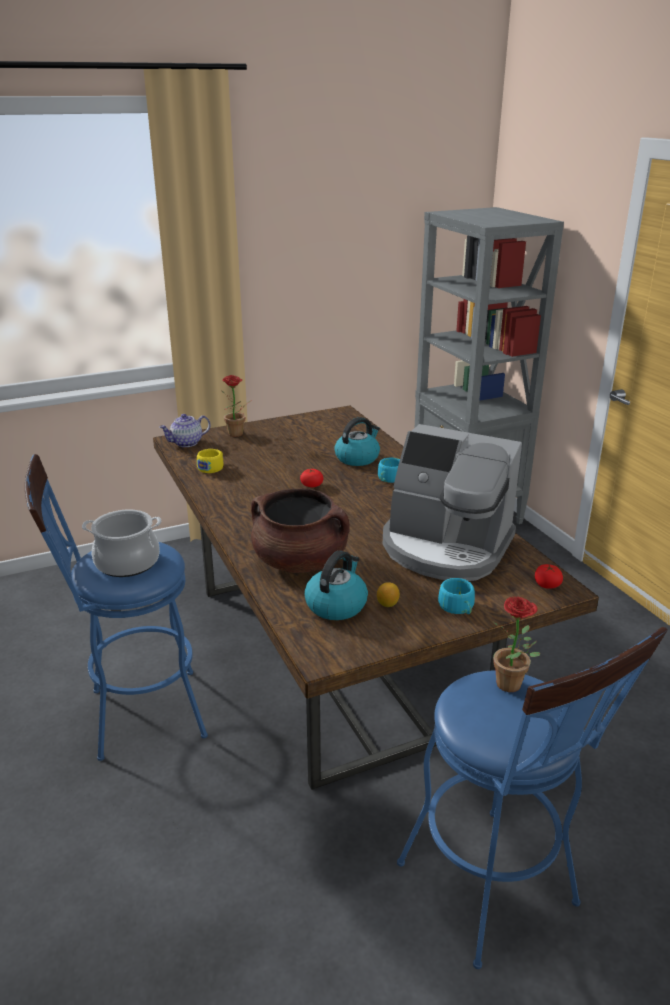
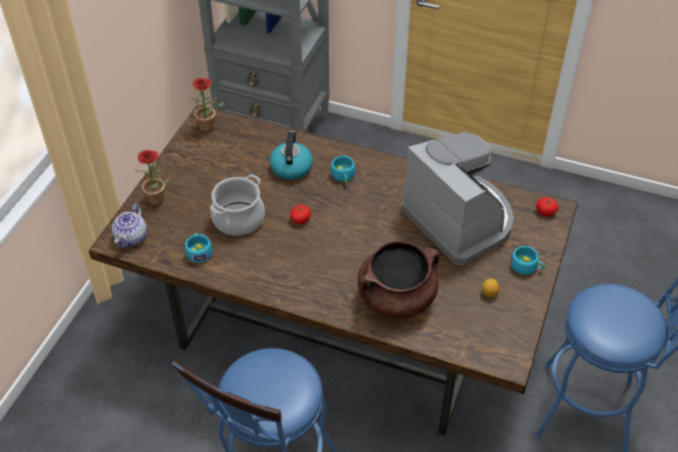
camera: 45 degrees left, 20 degrees up
cooking pot [82,510,162,577] -> cooking pot moved to [210,174,265,236]
yellow cup [197,449,224,473] -> turquoise cup [185,232,212,263]
kettle [304,550,368,620] -> none
coffee machine [383,424,522,581] -> coffee machine turned 105 degrees counterclockwise [402,132,514,265]
potted plant [492,597,540,692] -> potted plant moved to [193,78,224,132]

